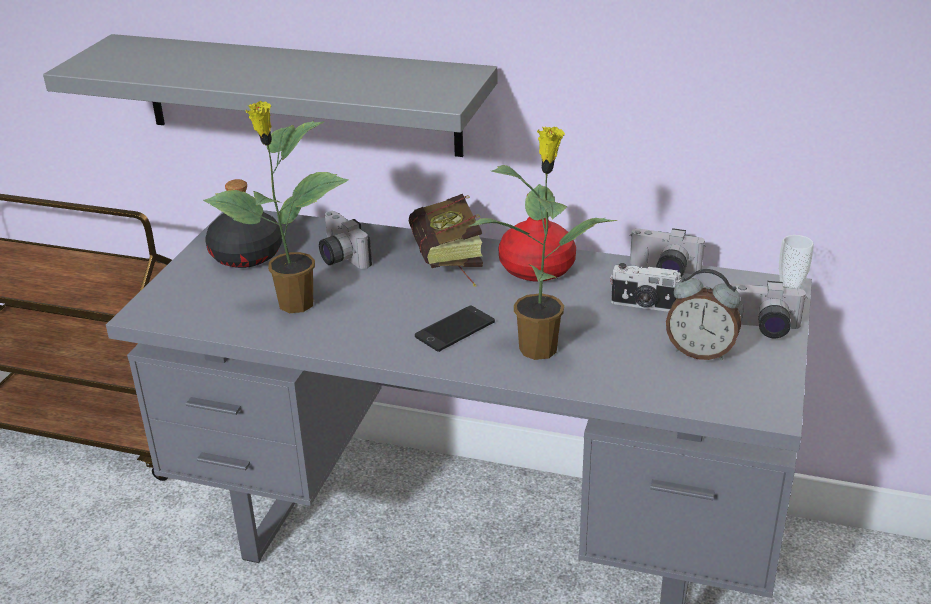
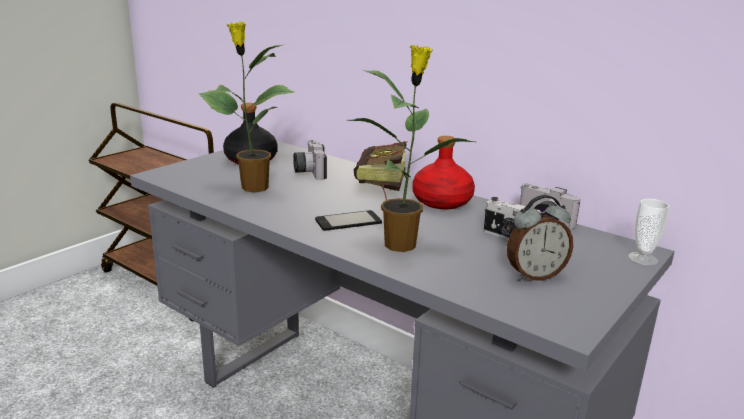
camera: 20 degrees right, 10 degrees down
grey shelf [43,34,497,157] -> none
alarm clock [666,269,741,360] -> alarm clock turned 60 degrees counterclockwise [507,195,573,281]
camera [729,281,807,338] -> none

